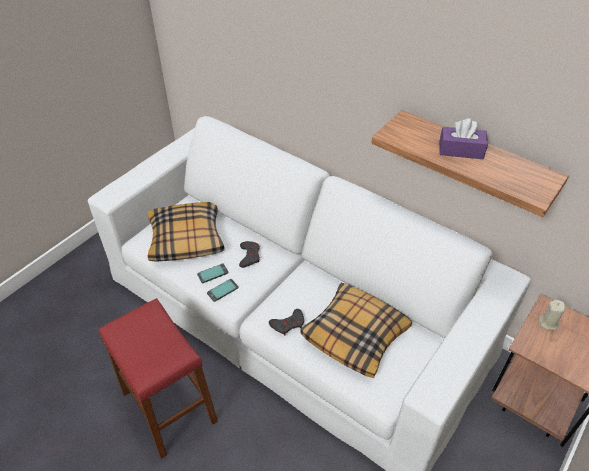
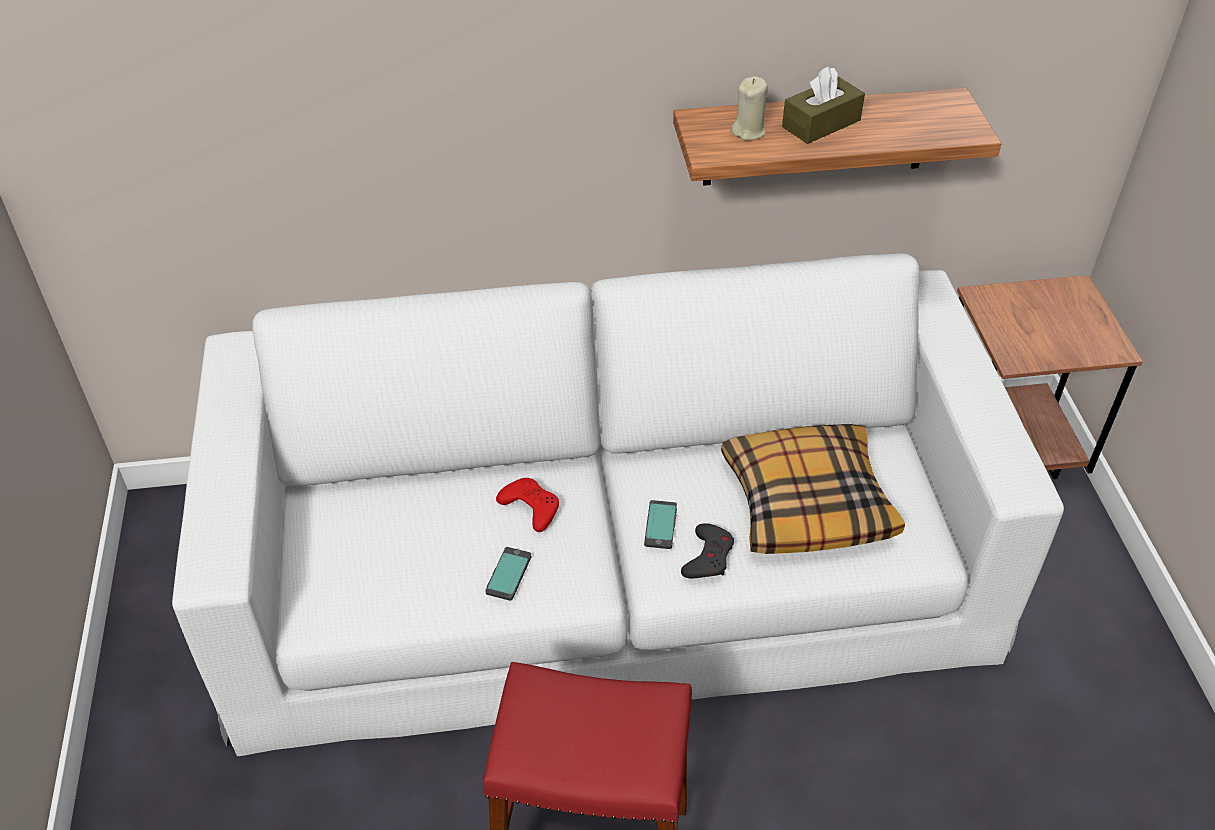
camera: 45 degrees left, 0 degrees up
pillow [147,202,225,262] -> none
phone [207,279,238,302] -> phone moved to [644,500,677,549]
grey game controller [239,241,260,268] -> red game controller [496,478,559,532]
purple tissue box [439,118,488,159] -> brown tissue box [782,66,865,144]
beige candle [539,300,566,330] -> beige candle moved to [731,76,768,140]

